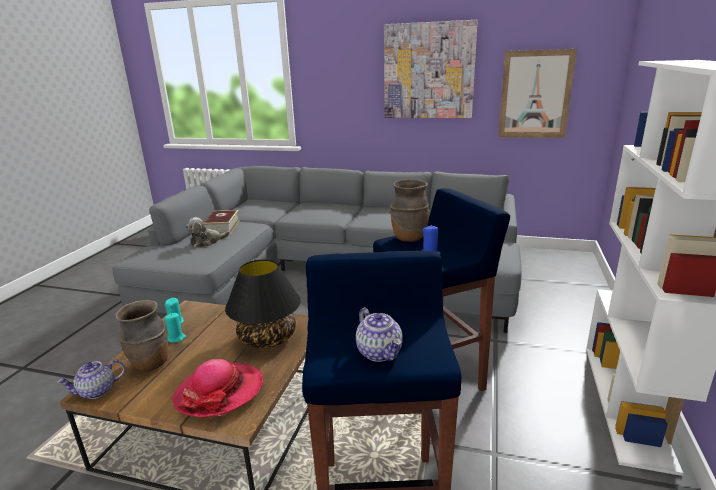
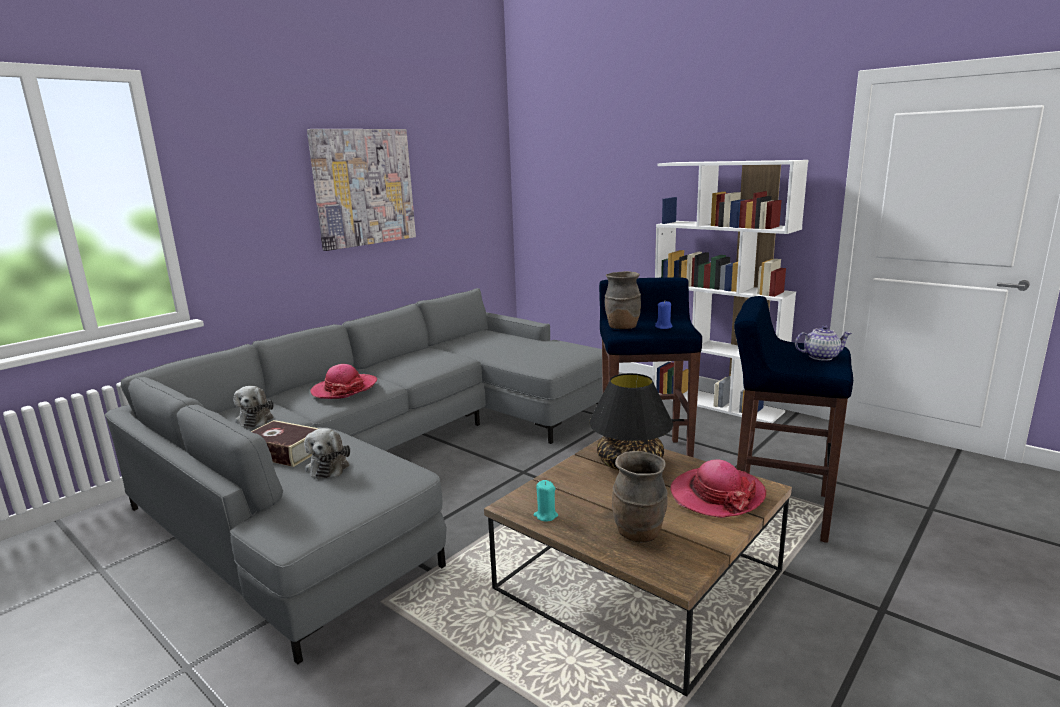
camera: 65 degrees left, 5 degrees down
teapot [57,360,125,399] -> none
turquoise candle [164,313,186,343] -> none
picture [498,49,577,138] -> none
none -> plush toy [233,386,274,428]
none -> hat [310,364,377,399]

